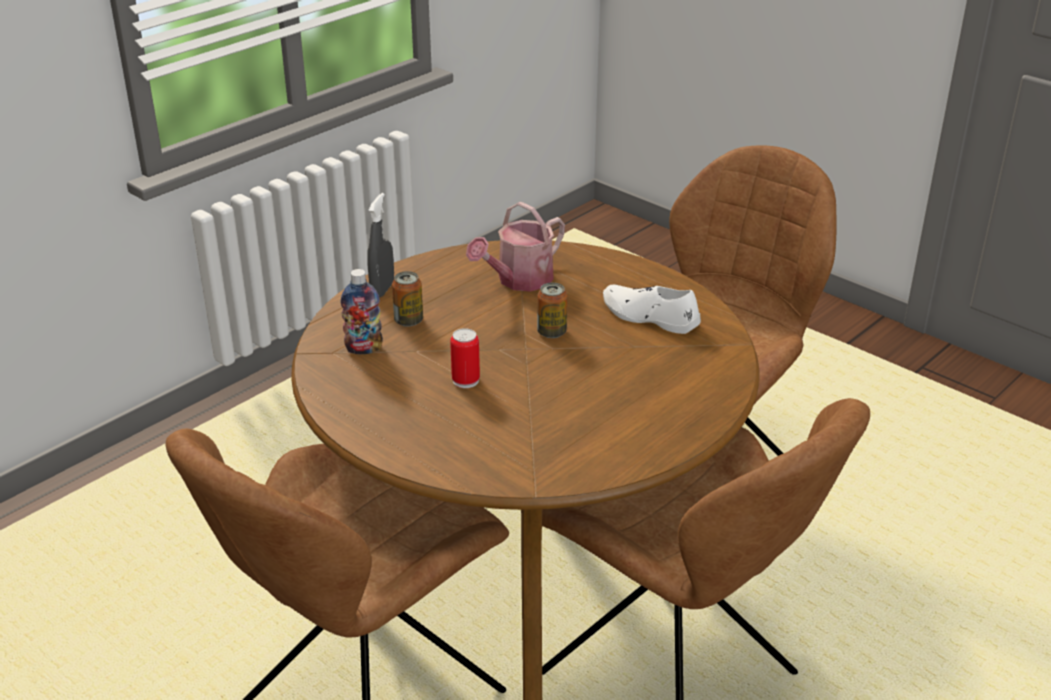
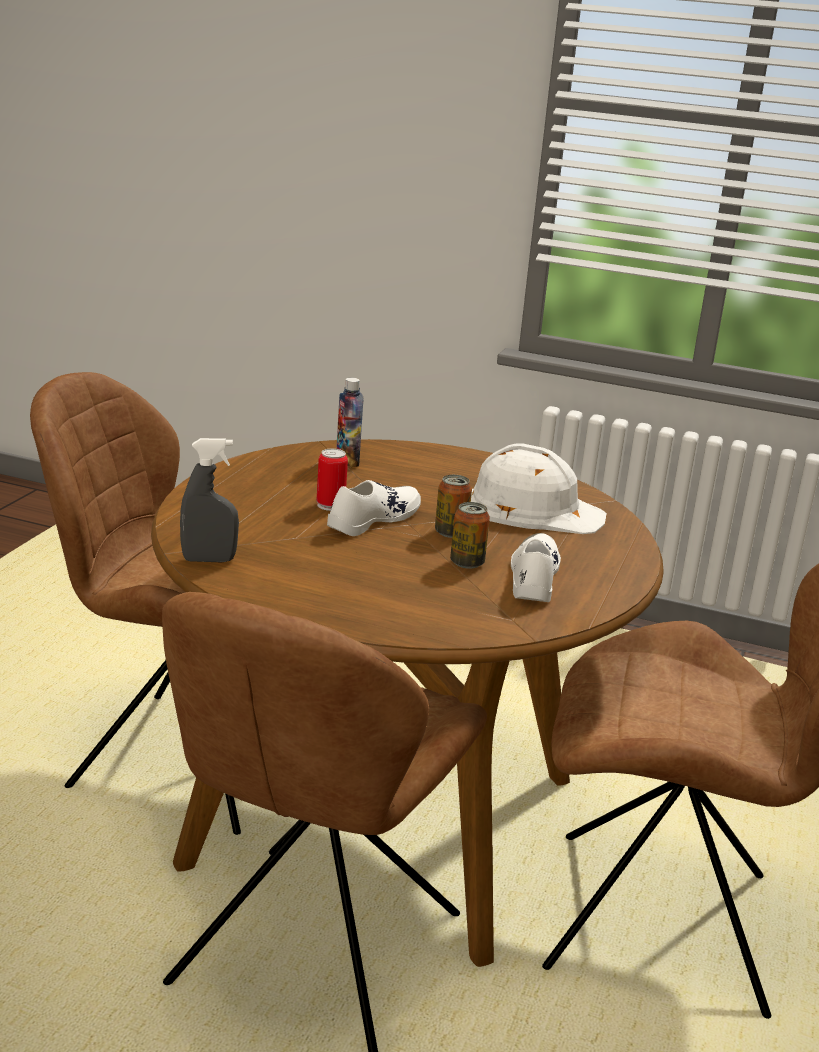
camera: 65 degrees right, 10 degrees down
grey spray bottle [367,193,394,298] -> grey spray bottle moved to [180,438,239,562]
can [392,271,423,327] -> can moved to [450,502,490,569]
watering can [466,202,565,292] -> white hard hat [471,443,607,534]
none -> white shoe [327,480,421,536]

